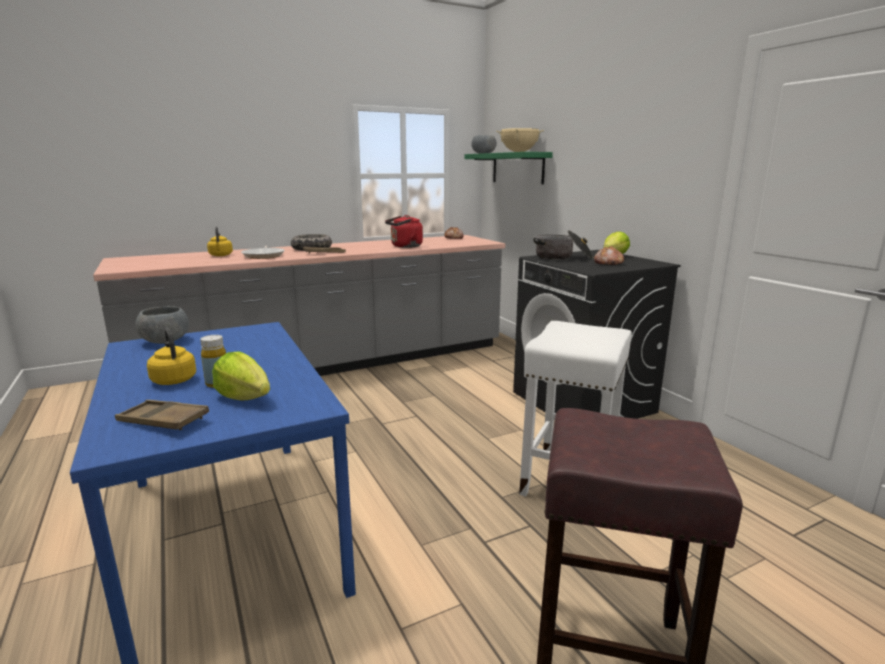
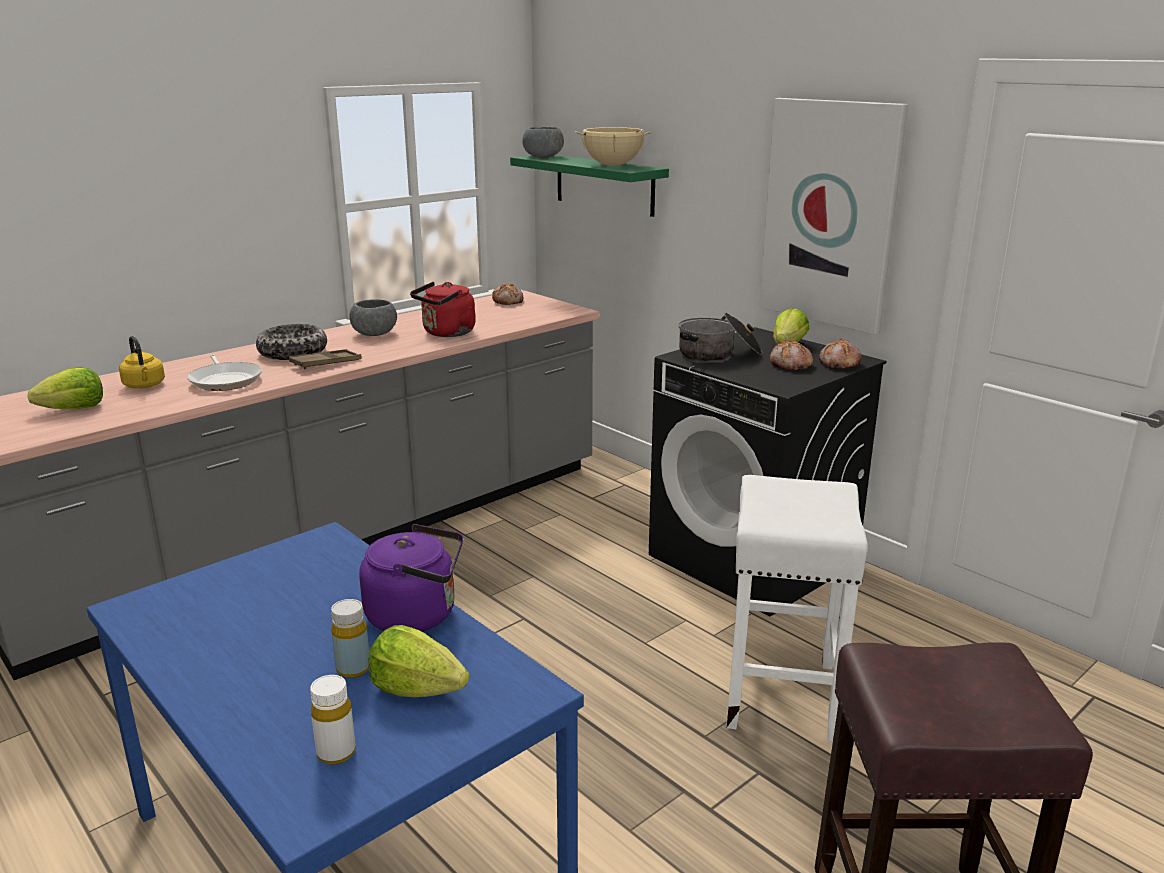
camera: 15 degrees left, 5 degrees up
brown tray [115,400,209,430] -> white bottle [310,675,356,765]
grey bowl [135,306,189,344] -> grey bowl moved to [349,299,397,336]
yellow kettle [147,328,196,385] -> none
none -> lettuce [28,367,103,409]
none -> purple kettle [359,524,463,632]
none -> picture [759,98,908,334]
none -> bread [819,338,861,369]

